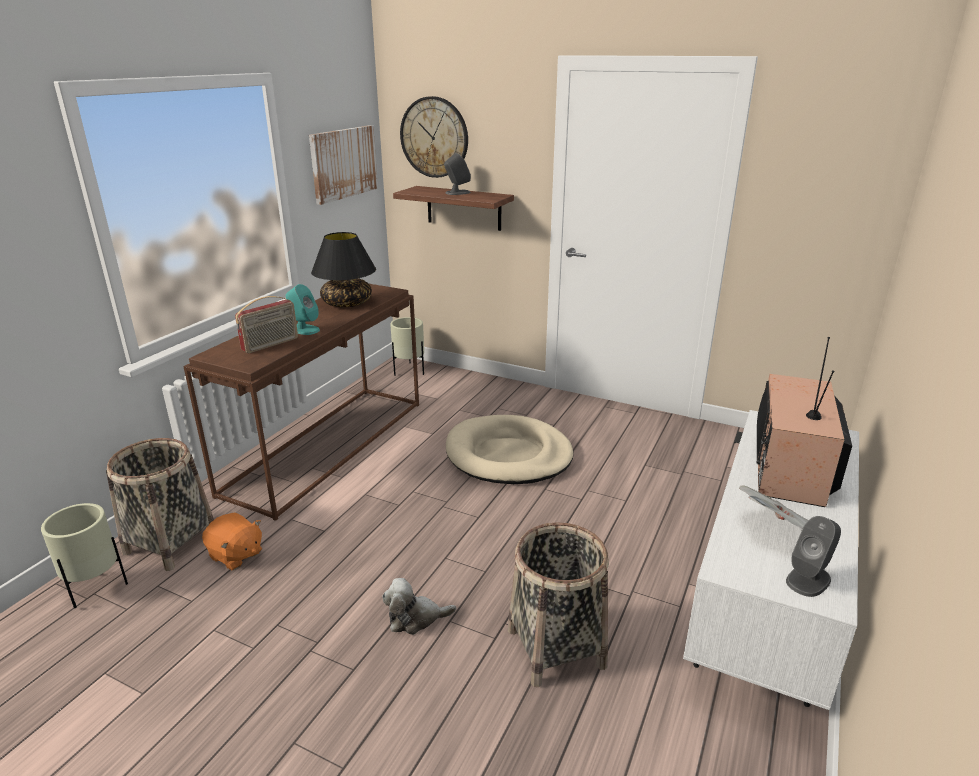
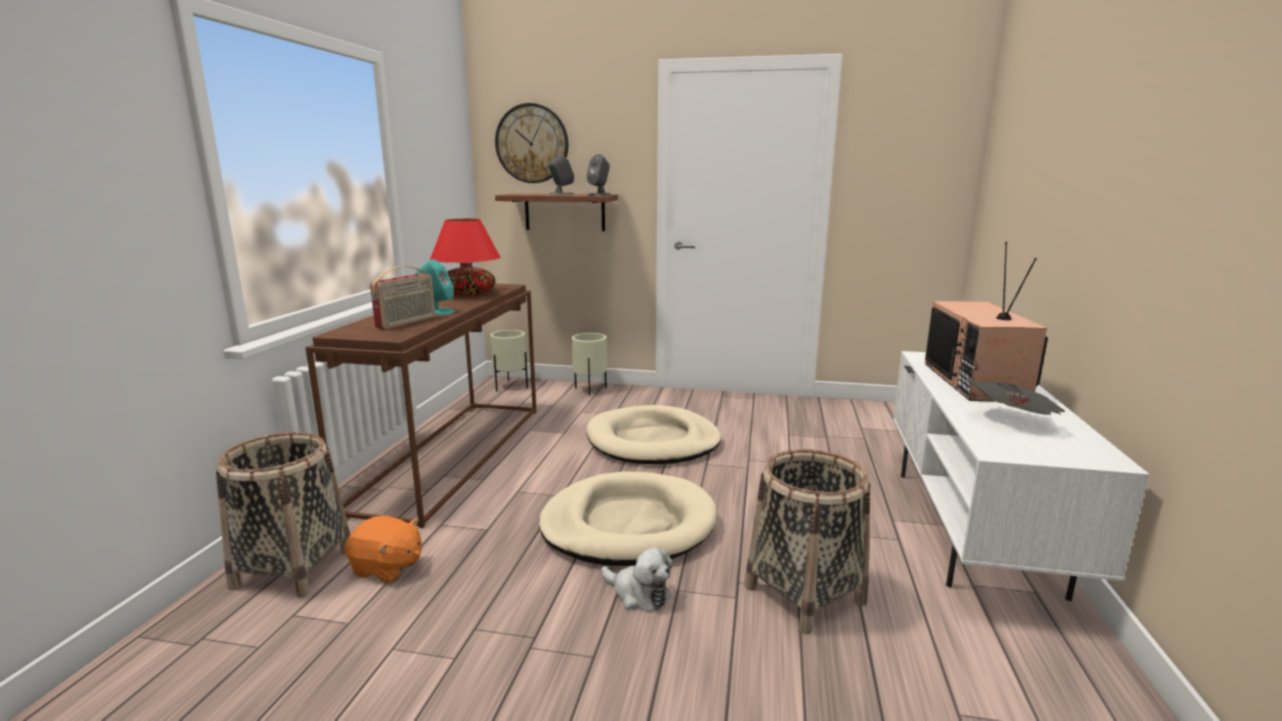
camera: 15 degrees left, 10 degrees down
beige planter [41,503,128,608] -> beige planter moved to [572,333,607,396]
picture [309,125,378,205] -> none
black table lamp [311,232,376,307] -> red table lamp [430,219,500,296]
plush toy [382,578,456,635] -> plush toy turned 120 degrees counterclockwise [601,547,673,612]
grey speaker [786,516,841,597] -> grey speaker moved to [586,154,611,195]
none -> beige dog bed [539,472,717,566]

